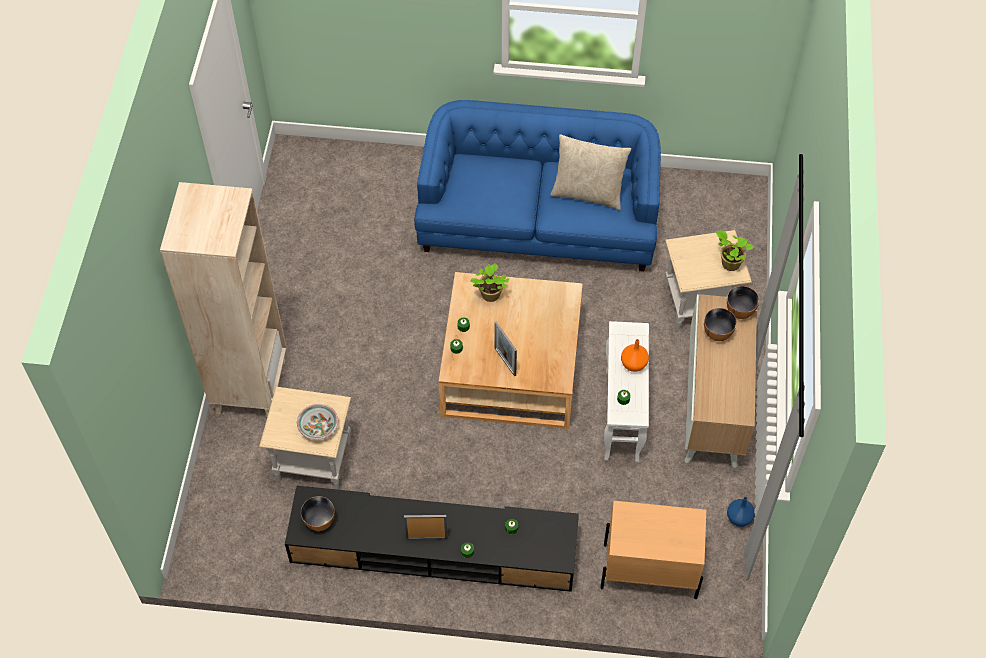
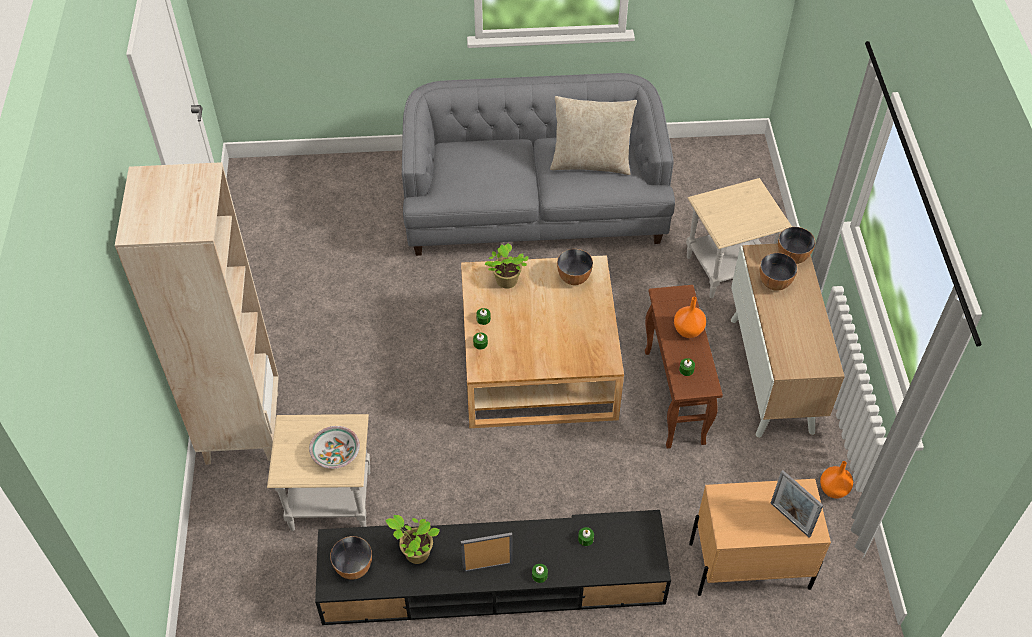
camera: 10 degrees left, 5 degrees down
blue sofa [414,100,661,272] -> grey sofa [402,73,675,256]
picture frame [494,322,517,376] -> picture frame moved to [771,470,823,538]
white side table [604,321,649,462] -> brown side table [645,285,723,449]
potted plant [715,230,753,271] -> potted plant moved to [385,515,440,564]
blue vase [727,497,755,527] -> orange vase [820,461,853,498]
none -> bowl [557,249,593,285]

